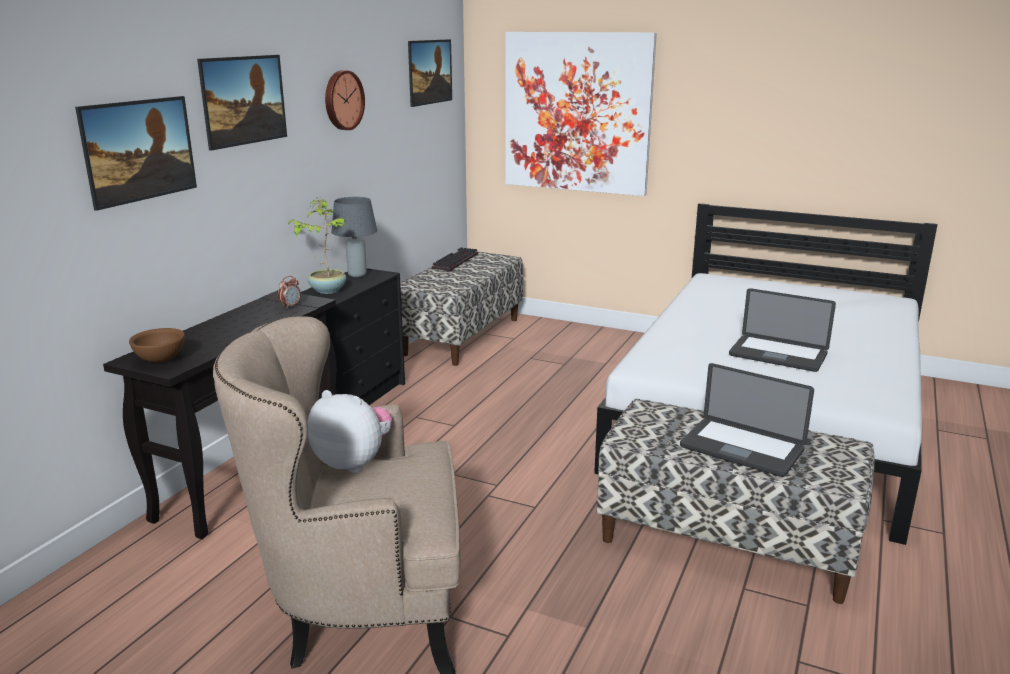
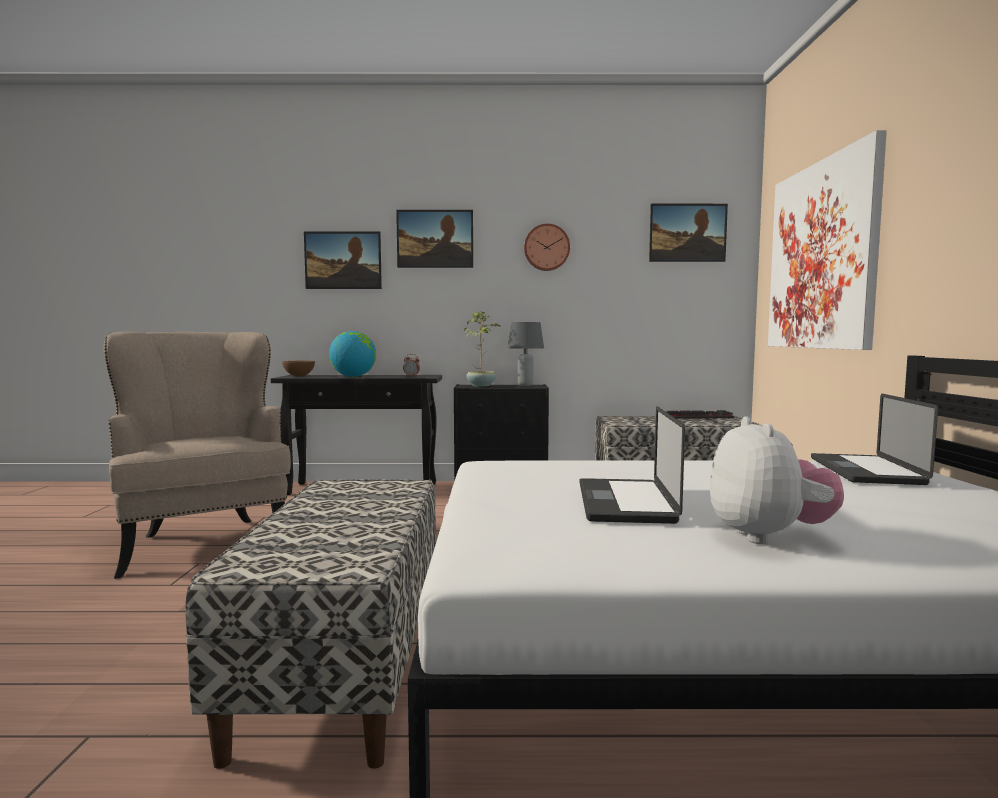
camera: 65 degrees right, 15 degrees down
plush toy [308,390,392,473] -> plush toy moved to [710,417,844,544]
laptop [680,363,814,477] -> laptop moved to [811,394,938,485]
none -> globe [329,331,376,377]

